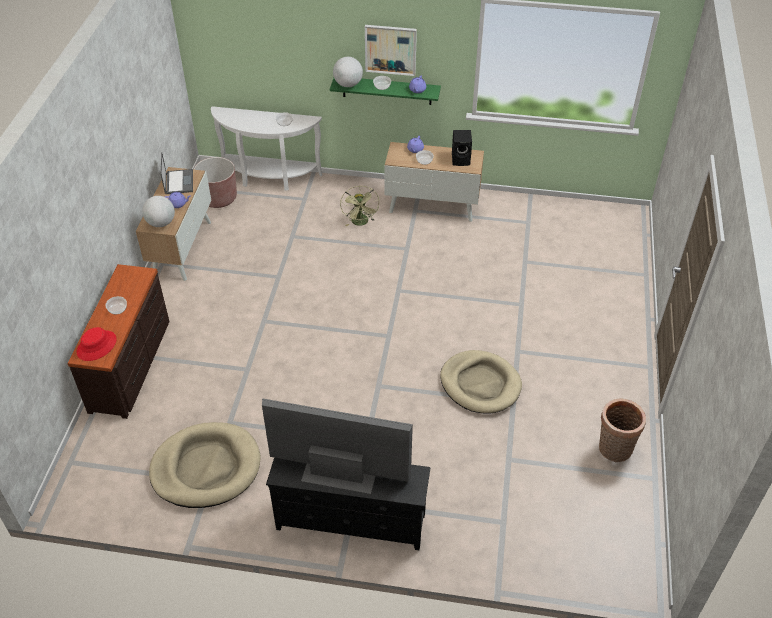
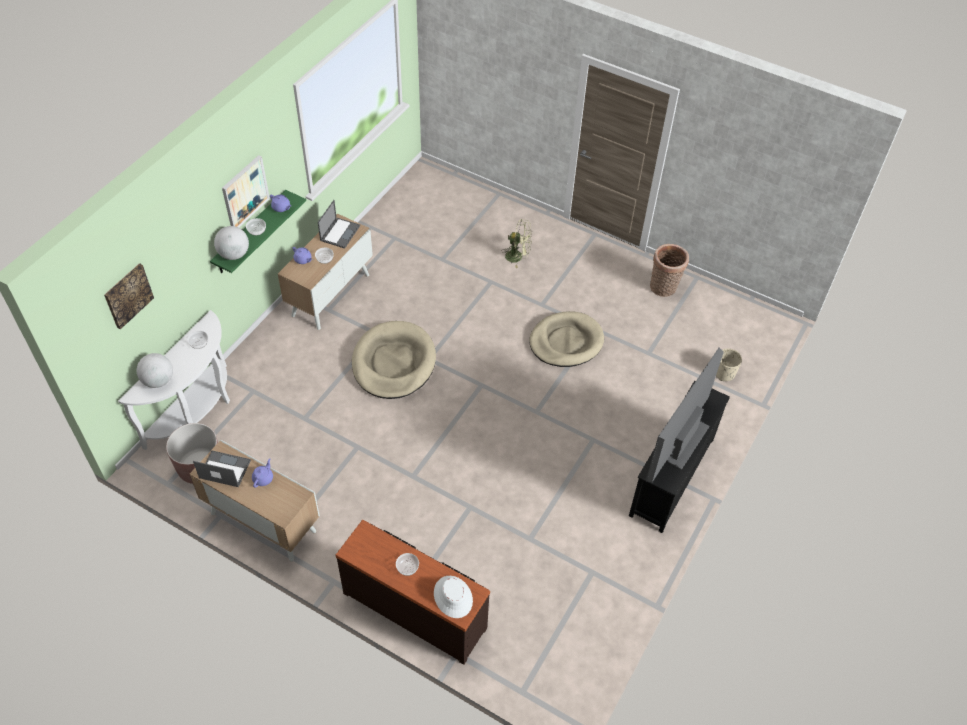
camera: 70 degrees left, 5 degrees up
red hat [77,327,117,361] -> white hat [434,576,473,618]
globe [142,196,175,227] -> globe moved to [137,353,173,388]
beige dog bed [149,422,261,508] -> beige dog bed moved to [352,321,436,399]
green fan [340,186,379,226] -> green fan moved to [501,219,532,268]
black speaker [452,130,472,166] -> laptop [318,200,360,249]
none -> picture [104,263,154,329]
none -> beige planter [716,348,742,381]

